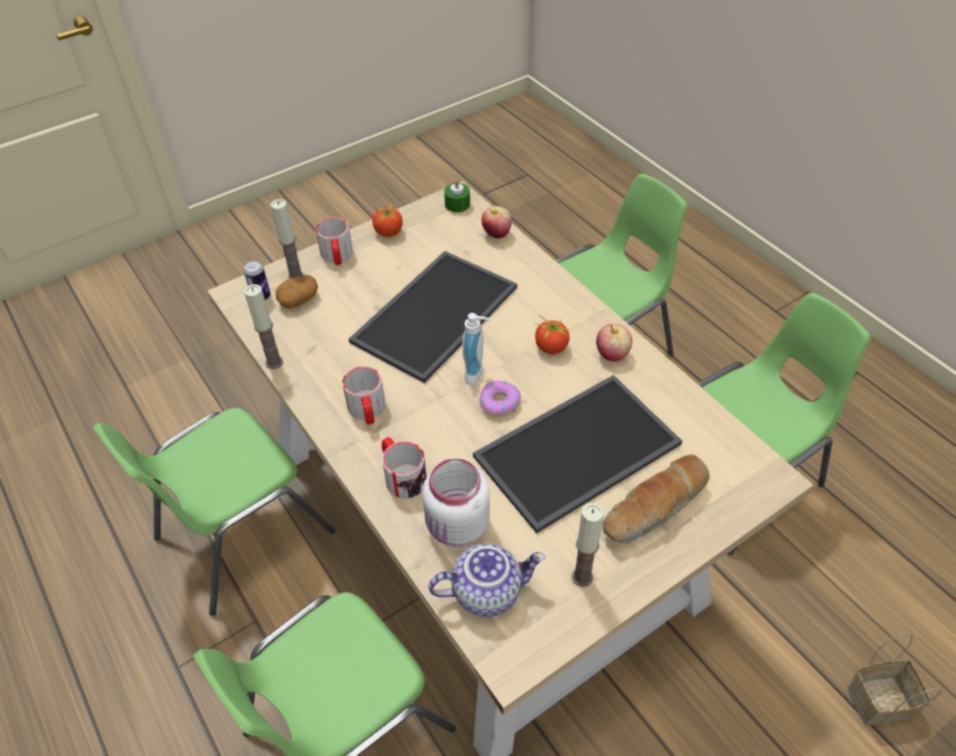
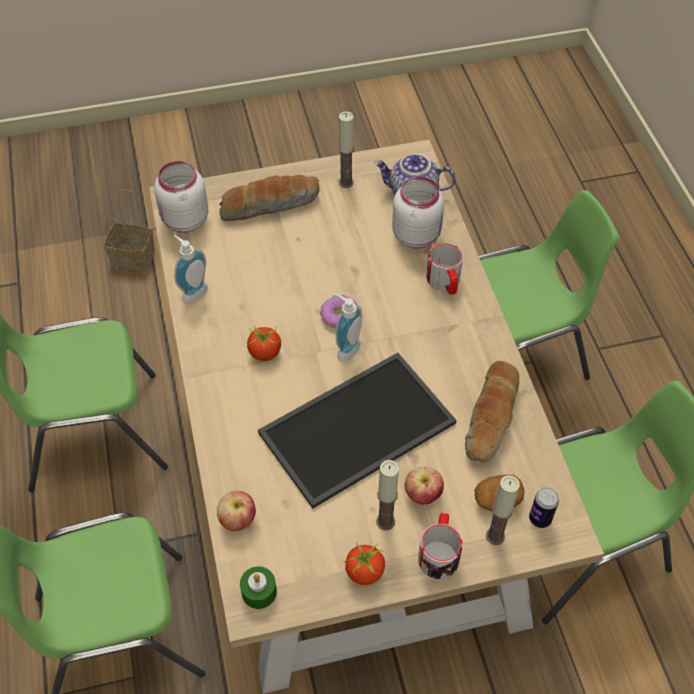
camera: 160 degrees left, 5 degrees up
candle [244,284,283,369] -> candle moved to [376,460,399,530]
mug [343,366,385,425] -> none
tray [473,375,682,533] -> none
apple [596,324,632,361] -> apple moved to [404,467,444,504]
none -> white jar [154,161,208,233]
none -> soap dispenser [174,235,208,304]
none -> bread [465,361,519,463]

